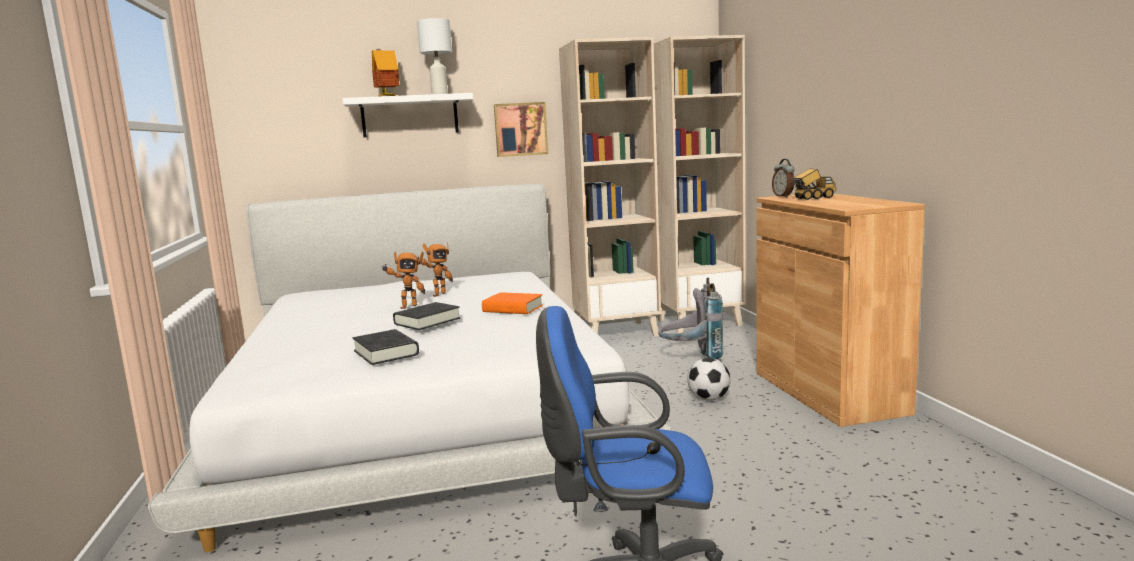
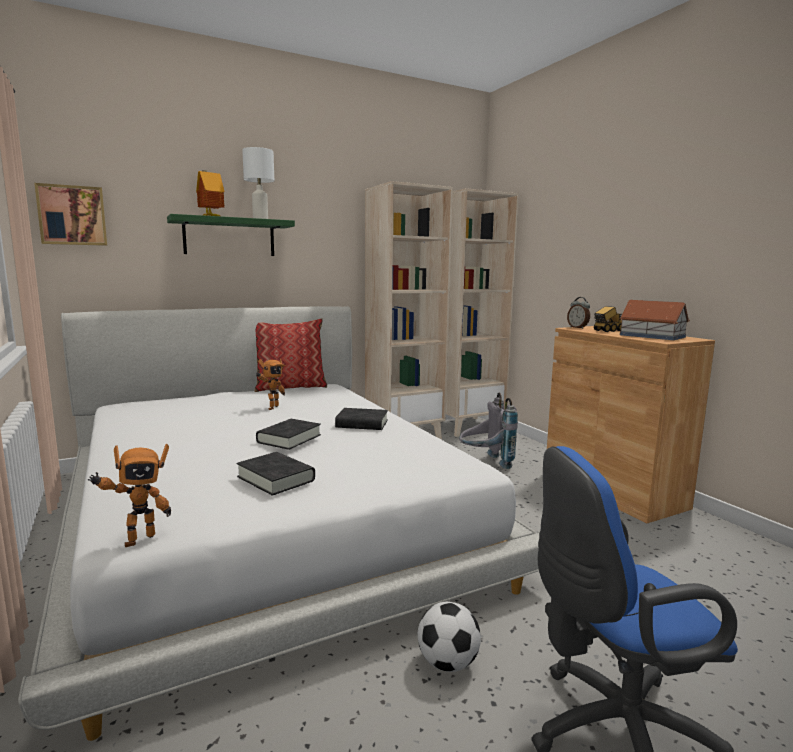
camera: 15 degrees left, 0 degrees up
white shelf [342,93,473,137] -> green shelf [167,214,295,256]
toy robot [381,251,425,309] -> toy robot moved to [88,444,171,547]
orange book [482,292,543,314] -> black book [335,408,388,430]
picture [494,102,548,157] -> picture moved to [34,183,107,246]
football [687,358,731,401] -> football moved to [417,602,481,672]
none -> pillow [254,318,327,392]
none -> toy house [619,300,690,340]

